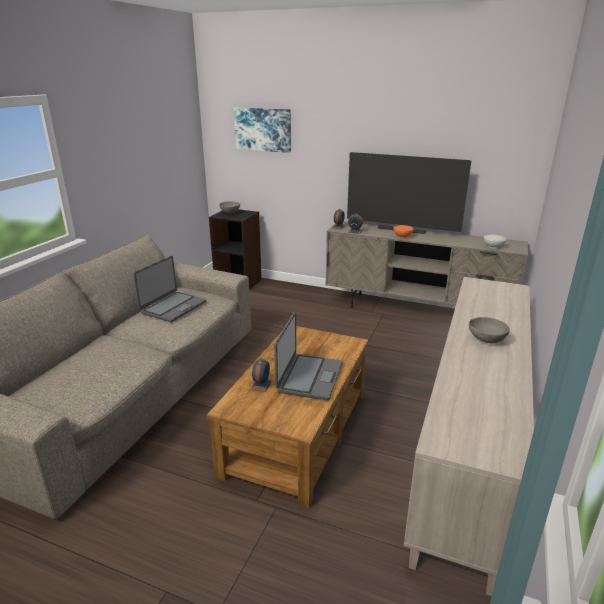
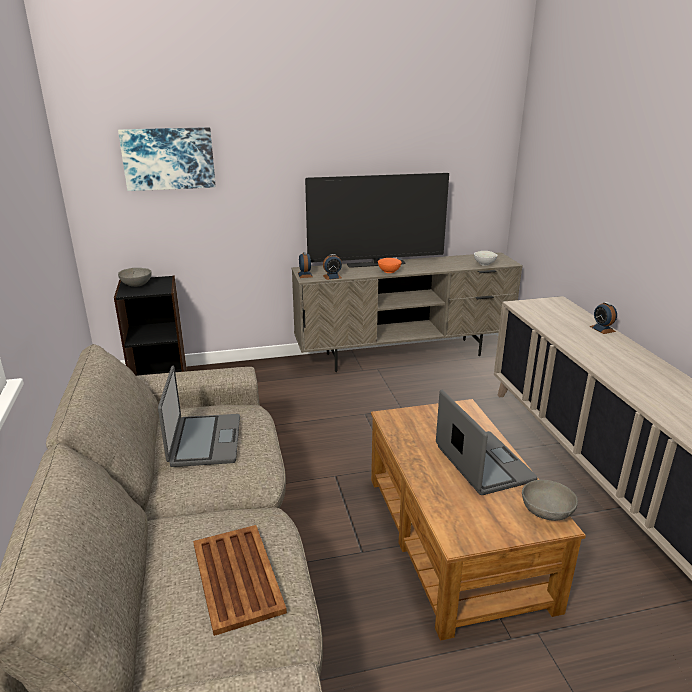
camera: 35 degrees left, 0 degrees up
alarm clock [251,358,272,392] -> alarm clock moved to [590,302,617,334]
grey bowl [469,317,510,343] -> grey bowl moved to [522,480,578,521]
none -> brown tray [193,525,287,636]

